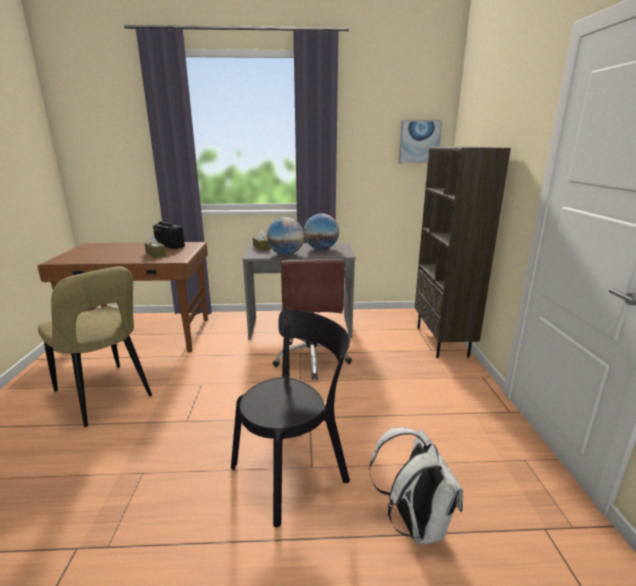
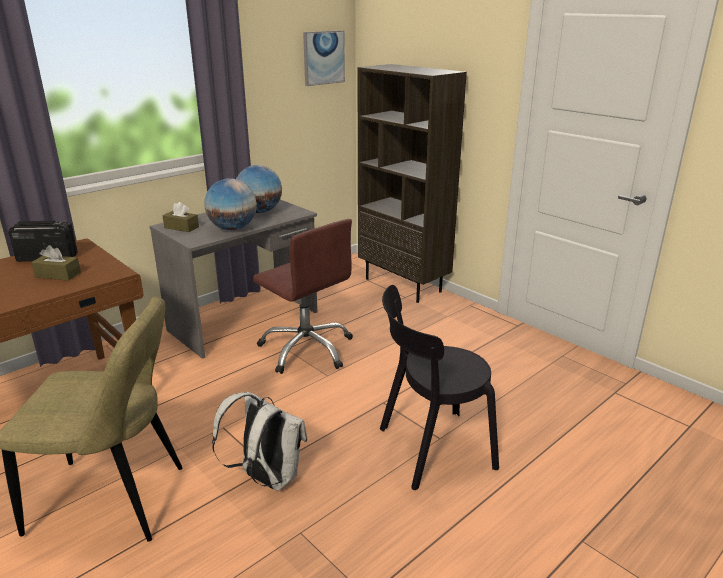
camera: 40 degrees left, 5 degrees up
black chair [231,309,350,528] -> black chair turned 120 degrees counterclockwise [380,285,499,490]
white backpack [369,427,463,545] -> white backpack moved to [212,391,307,491]

